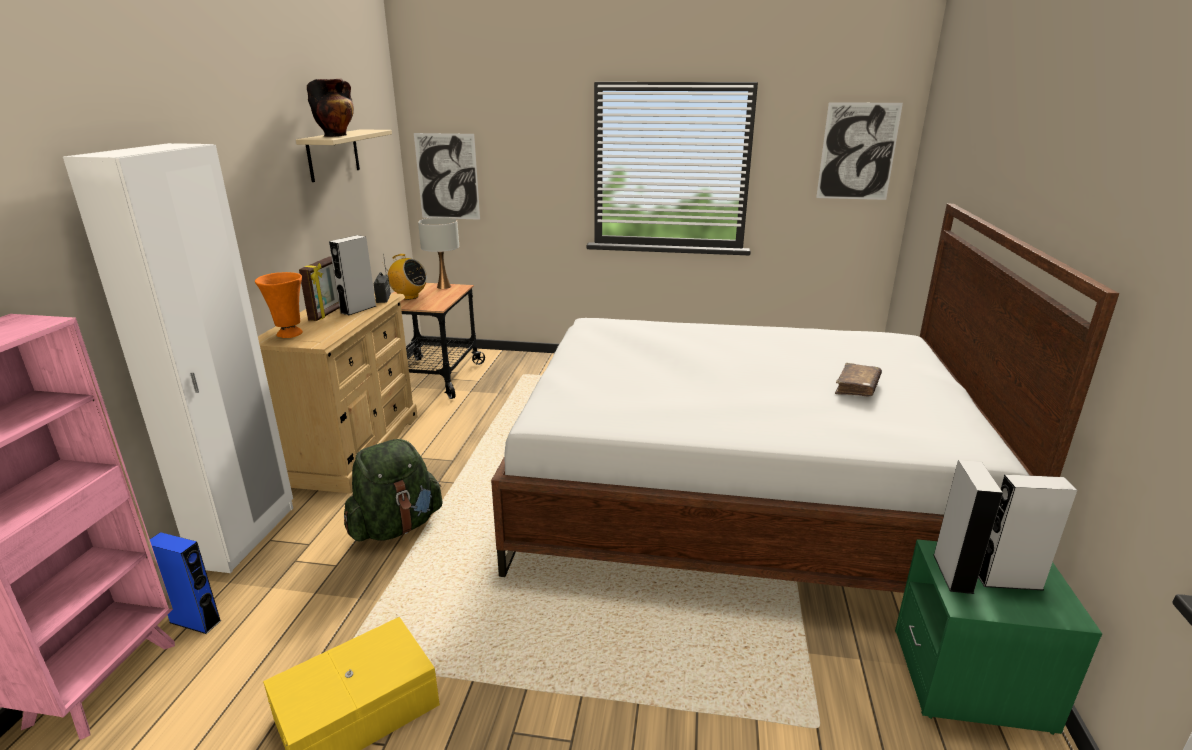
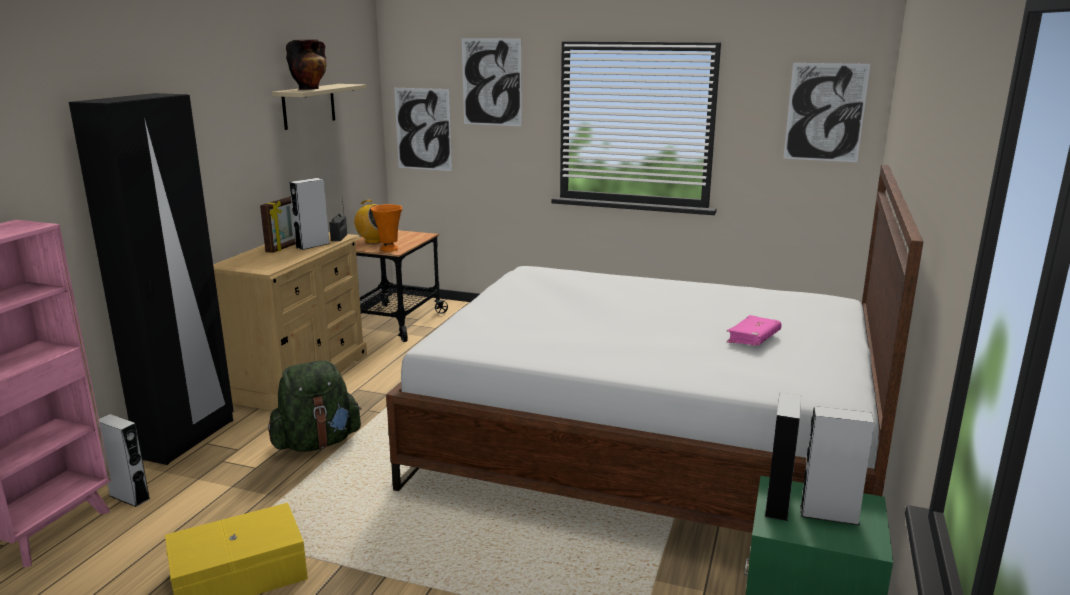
camera: 10 degrees right, 5 degrees down
white wardrobe [63,143,293,573] -> black wardrobe [69,93,233,465]
blue speaker [150,532,222,634] -> grey speaker [99,414,150,507]
orange vase [255,272,303,338] -> orange vase moved to [371,204,402,252]
white table lamp [418,217,459,289] -> none
brown book [835,363,882,396] -> pink book [727,315,782,346]
none -> picture [462,38,522,126]

